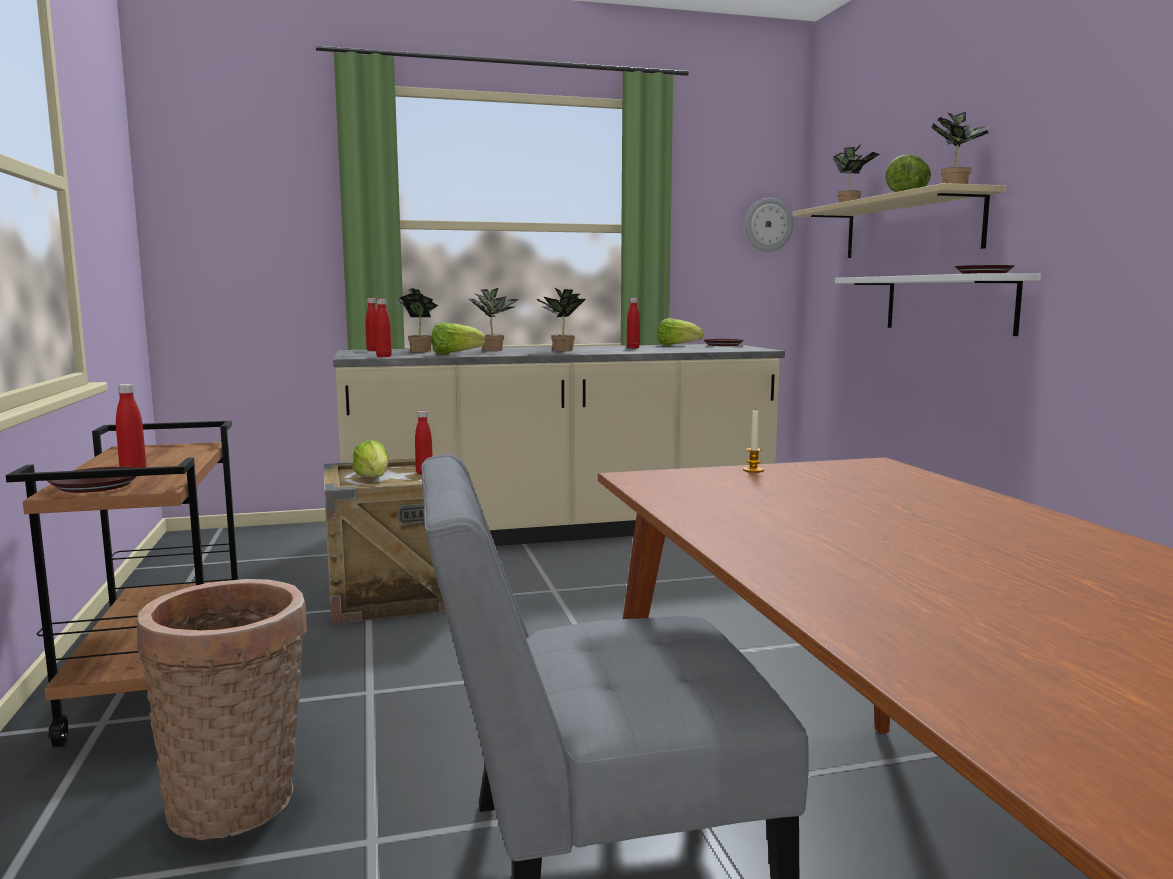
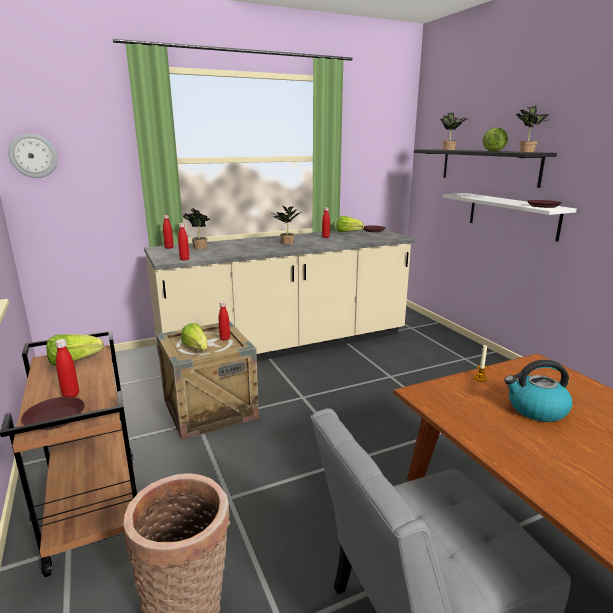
camera: 10 degrees left, 10 degrees up
lettuce [432,322,486,354] -> lettuce moved to [46,334,104,366]
potted plant [469,288,519,351] -> none
wall clock [745,198,793,252] -> wall clock moved to [8,133,58,178]
beige shelf [793,183,1006,258] -> black shelf [414,149,557,188]
none -> kettle [504,360,572,422]

